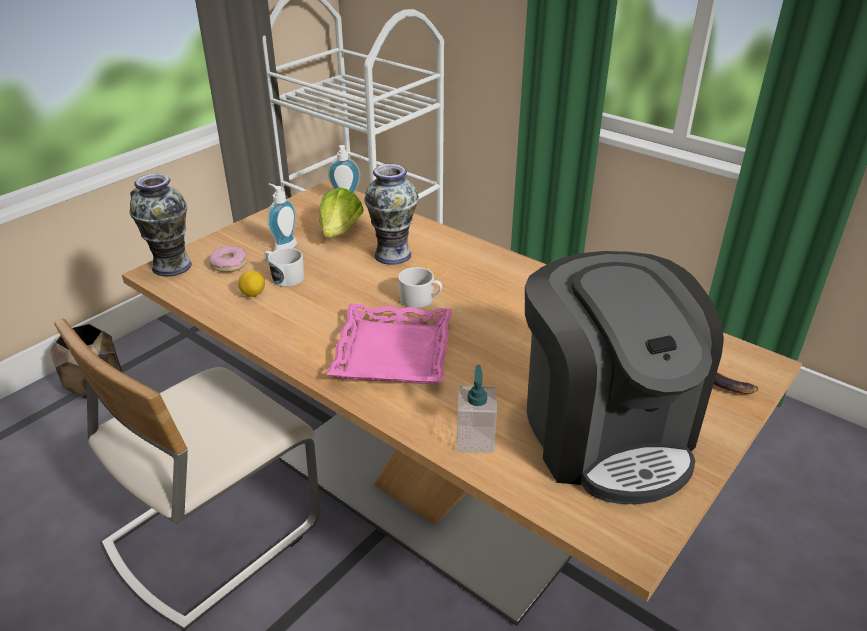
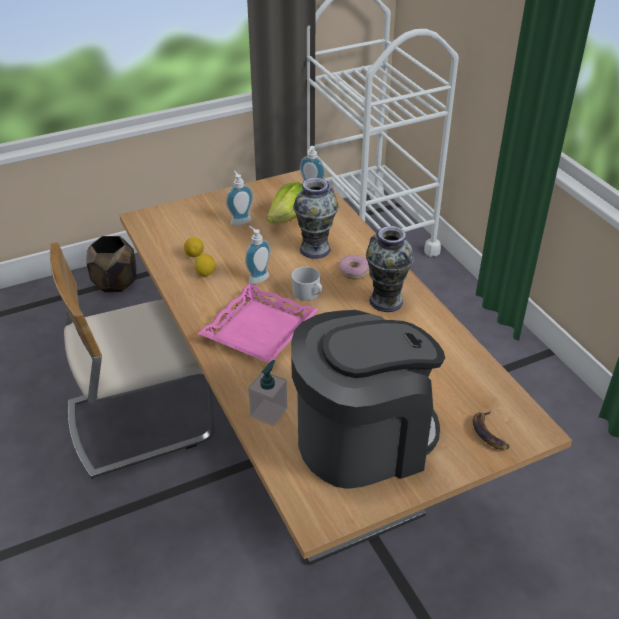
camera: 25 degrees right, 5 degrees up
vase [130,174,192,276] -> vase moved to [366,226,414,312]
donut [209,246,247,272] -> donut moved to [339,255,369,279]
white mug [264,248,304,287] -> none
coffee machine [525,251,724,504] -> coffee machine turned 120 degrees counterclockwise [291,310,445,489]
none -> lemon [195,254,215,276]
none -> soap dispenser [245,226,271,284]

